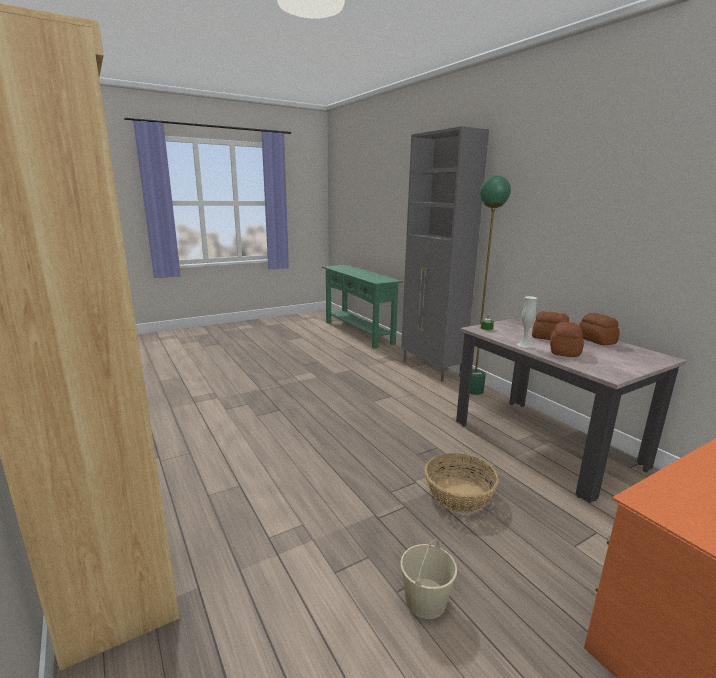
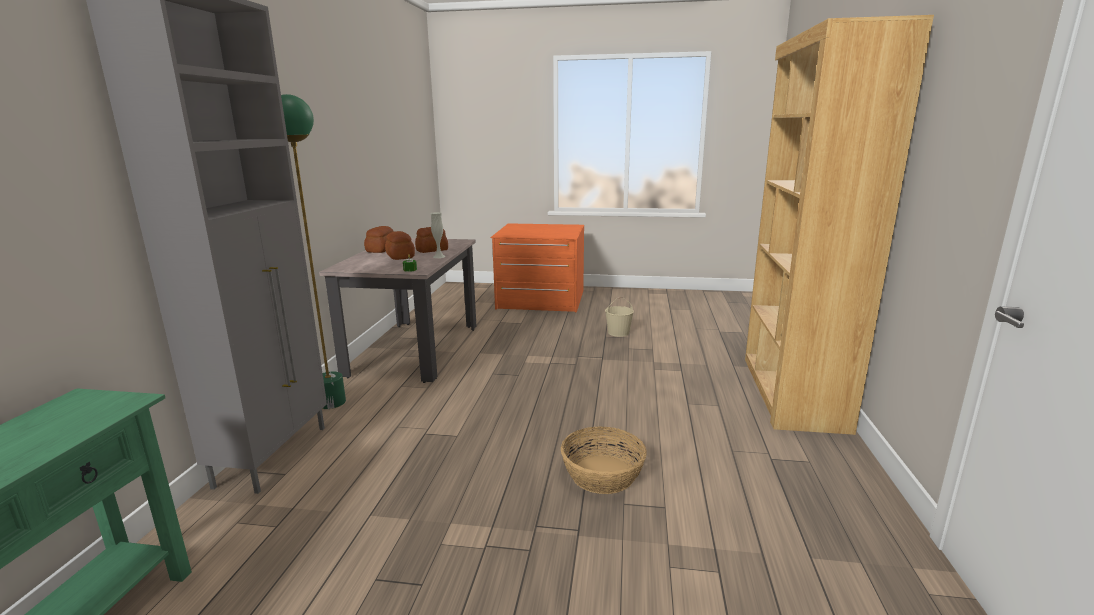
camera: 140 degrees left, 0 degrees up
basket [425,453,499,513] -> basket moved to [561,426,647,494]

